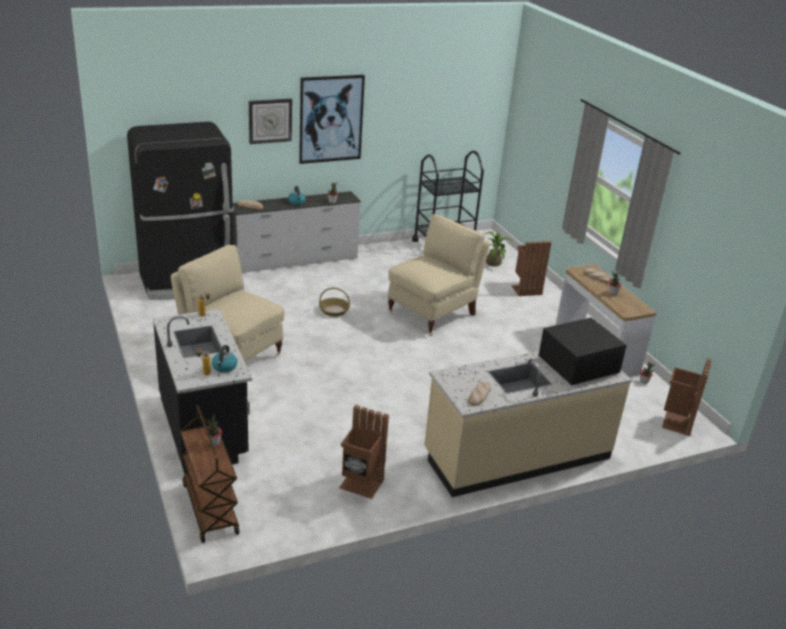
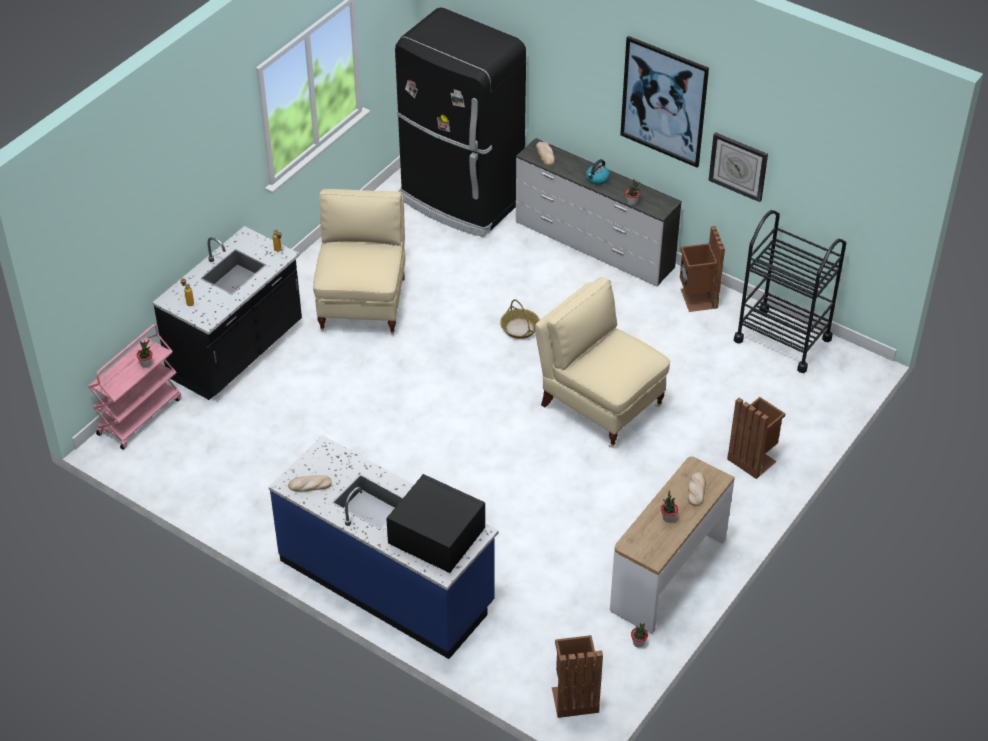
camera: 60 degrees right, 15 degrees up
brown cart [180,405,239,543] -> pink cart [88,324,181,450]
kettle [212,345,237,373] -> none
wall clock [249,99,292,144] -> wall clock moved to [708,132,768,202]
brown trash can [339,405,389,499] -> brown trash can moved to [680,226,725,312]
beige chair [388,214,490,336] -> beige chair turned 150 degrees counterclockwise [535,277,670,448]
beige counter [424,351,632,497] -> blue counter [269,435,499,659]
potted plant [485,231,512,267] -> none

